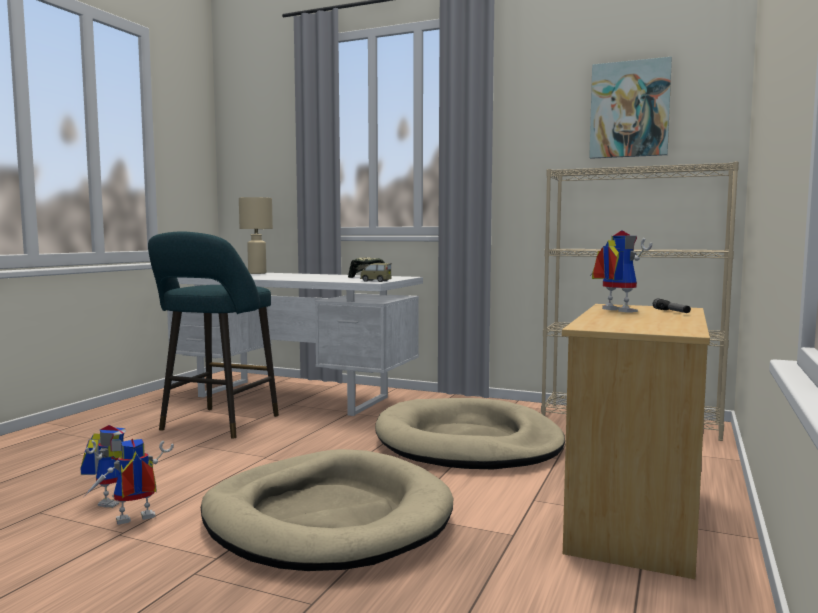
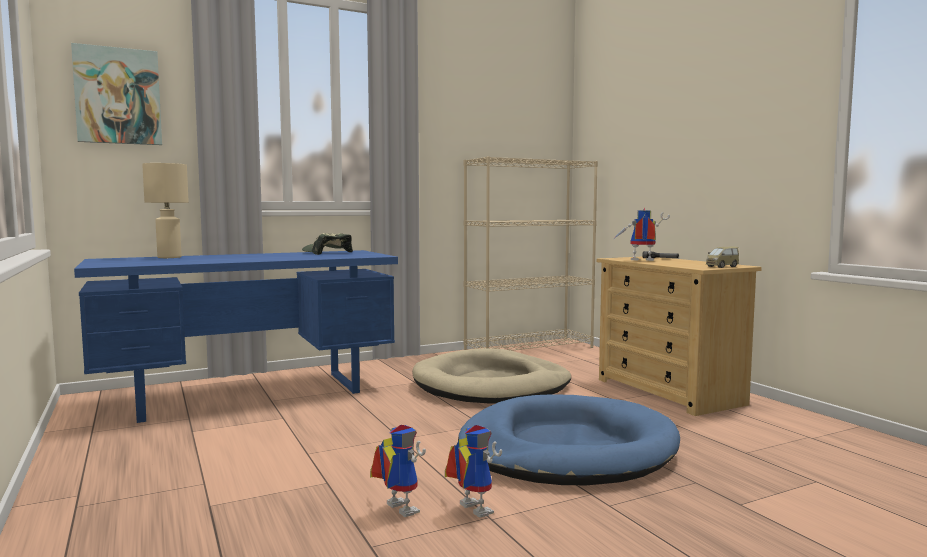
camera: 50 degrees left, 0 degrees up
toy robot [85,438,174,525] -> toy robot turned 135 degrees clockwise [445,425,502,518]
turquoise stool [148,232,279,439] -> none
white desk [167,273,423,416] -> blue desk [74,250,398,423]
beige dog bed [201,449,453,571] -> blue dog bed [458,394,680,485]
toy car [360,263,392,282] -> toy car moved to [706,246,739,268]
picture [589,57,672,159] -> picture moved to [71,43,162,145]

